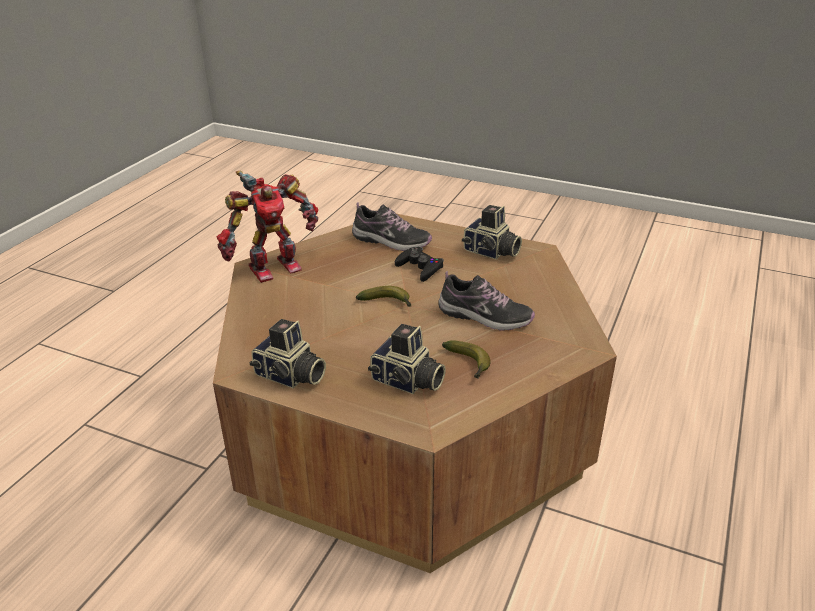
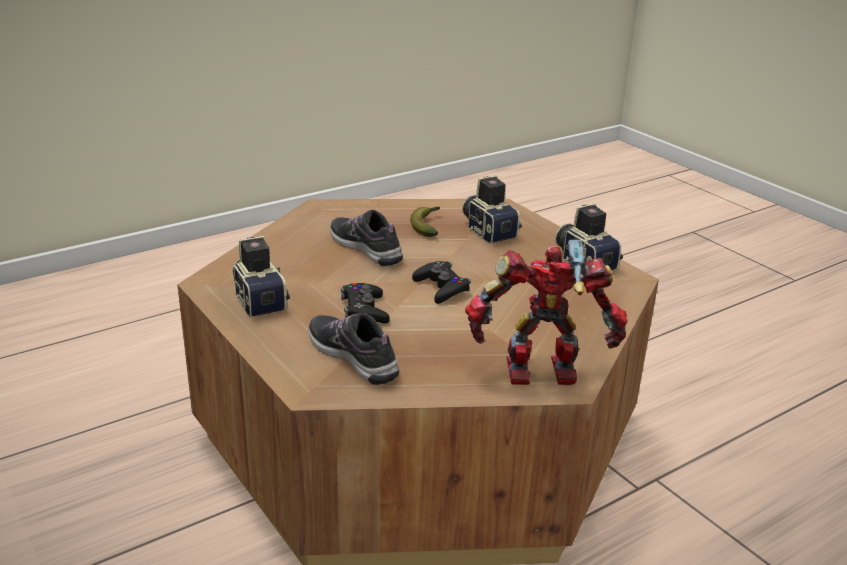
camera: 150 degrees left, 5 degrees down
banana [356,286,411,307] -> black game controller [412,261,471,304]

